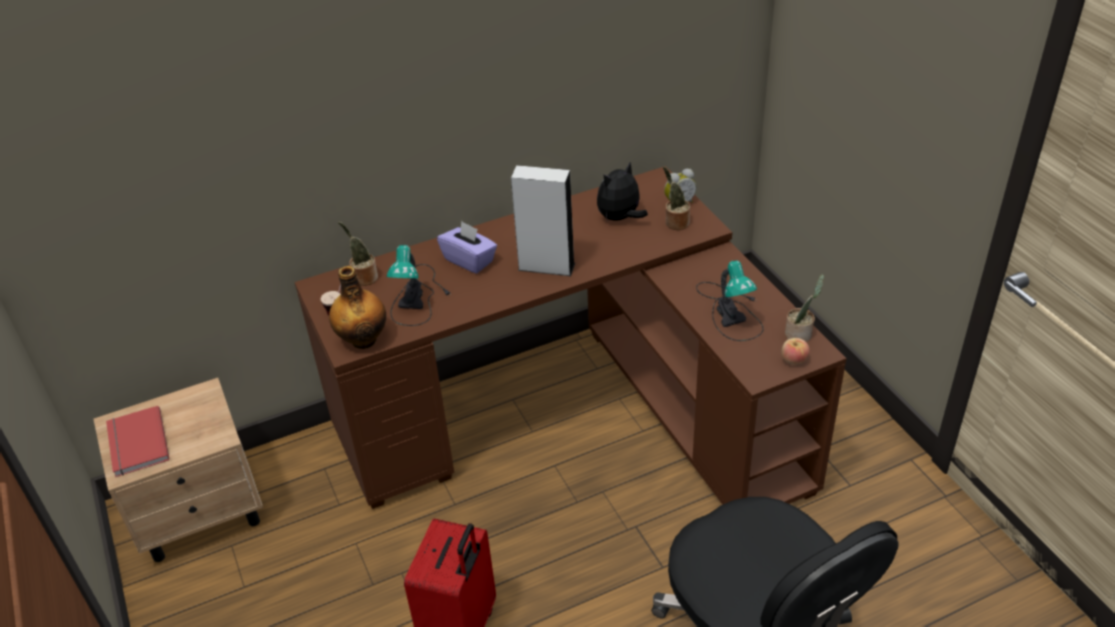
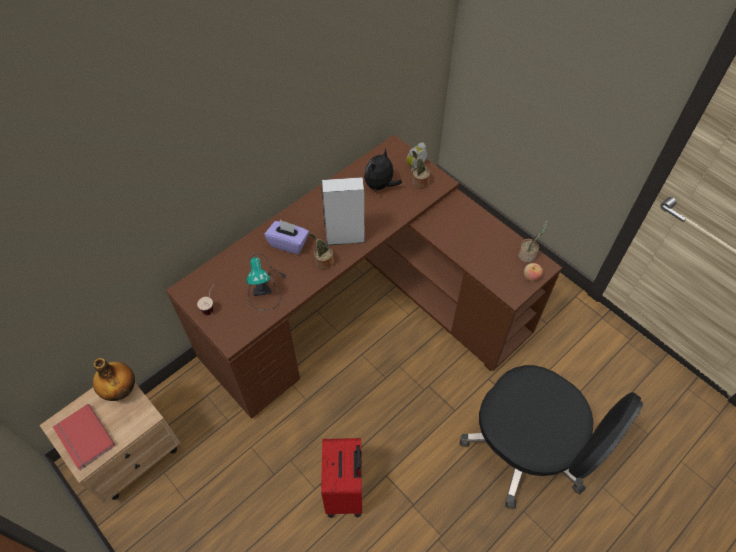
camera: 20 degrees left, 15 degrees up
bottle [329,266,386,349] -> bottle moved to [93,358,135,401]
potted plant [338,222,378,286] -> potted plant moved to [309,233,333,270]
table lamp [696,260,764,341] -> none

